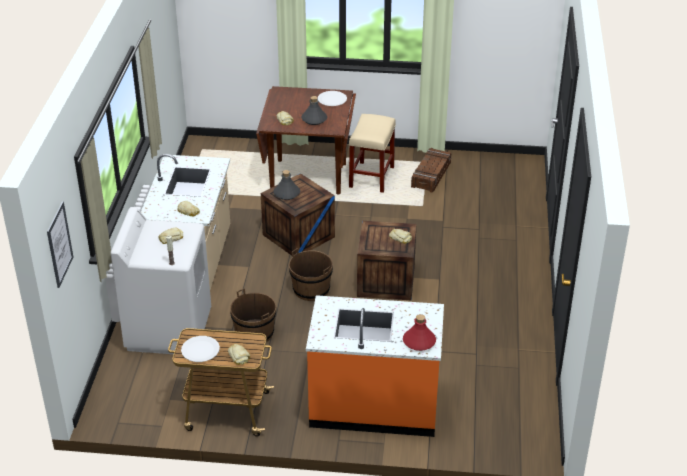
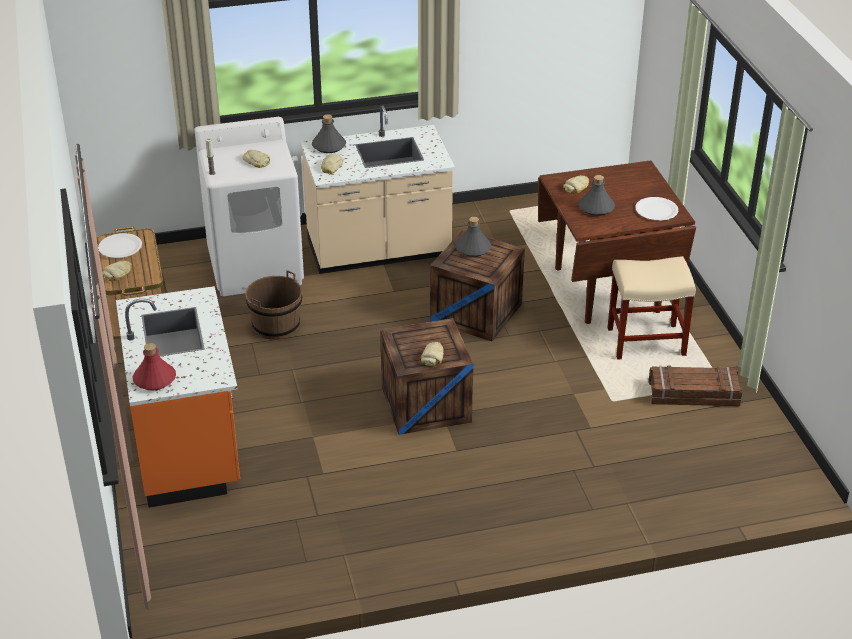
camera: 70 degrees right, 0 degrees up
picture [47,201,73,288] -> none
brown bucket [289,248,333,301] -> none
none -> grey bottle [312,114,346,153]

